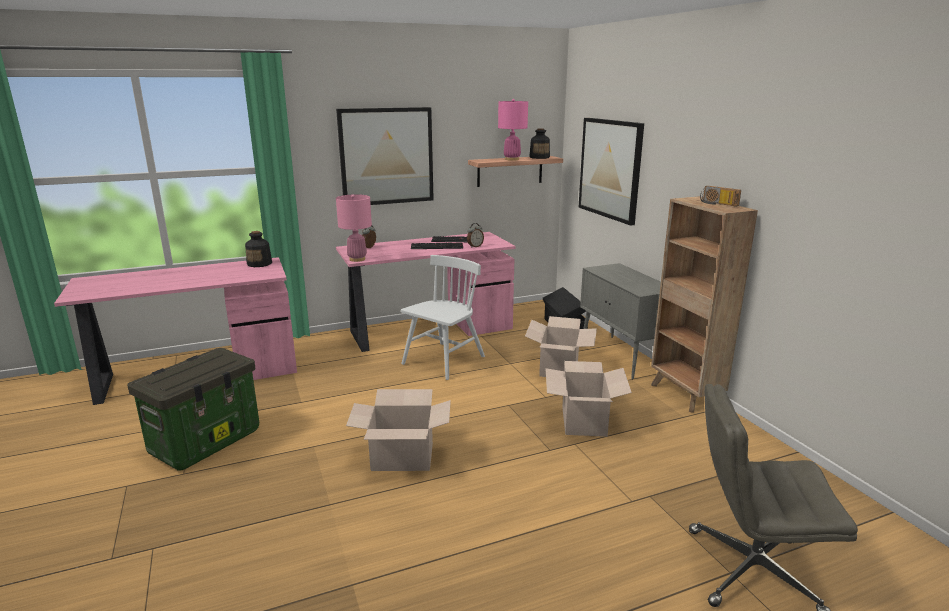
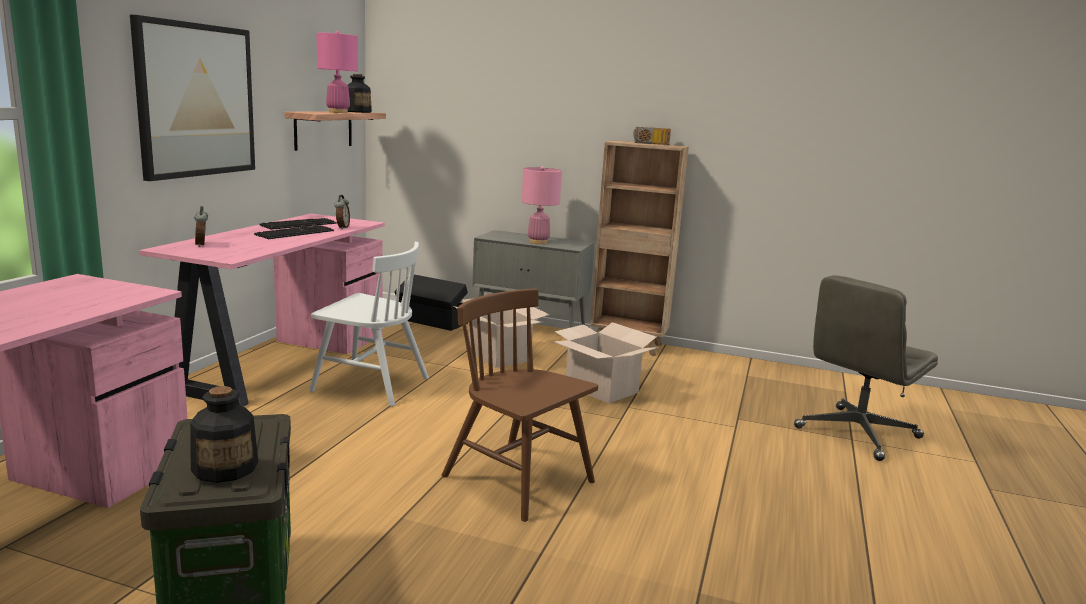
camera: 50 degrees left, 5 degrees down
bottle [245,231,272,267] -> bottle moved to [190,386,258,483]
pink table lamp [336,194,372,262] -> pink table lamp moved to [522,166,562,244]
cardboard box [346,389,451,471] -> brown chair [442,289,598,522]
white chair [401,255,485,380] -> white chair turned 120 degrees clockwise [309,242,429,406]
picture [579,118,644,226] -> none

